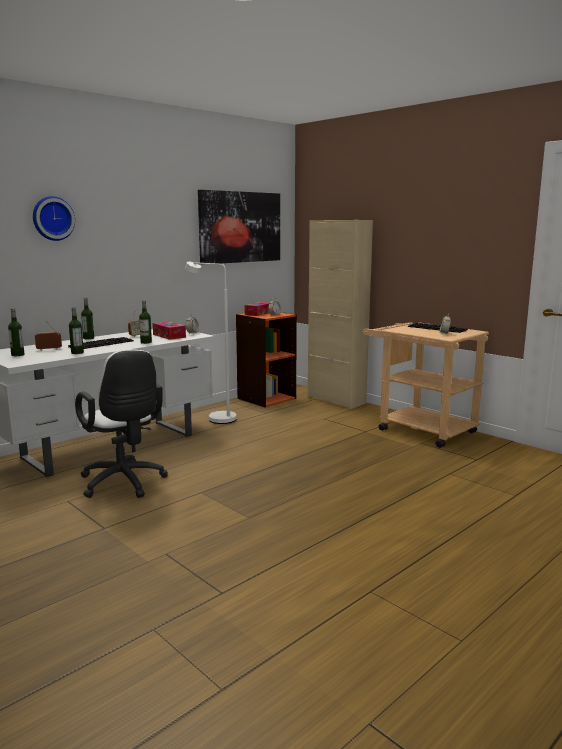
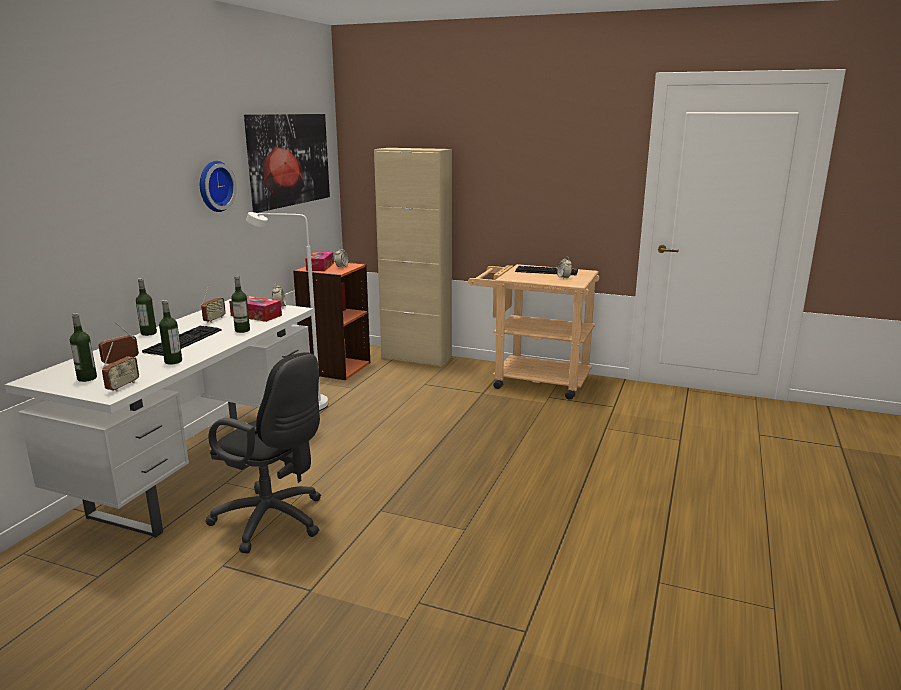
camera: 25 degrees left, 5 degrees up
wall clock [33,196,75,241] -> wall clock moved to [200,161,236,212]
white office chair [75,349,168,498] -> black office chair [205,352,321,553]
none -> radio [102,342,139,392]

